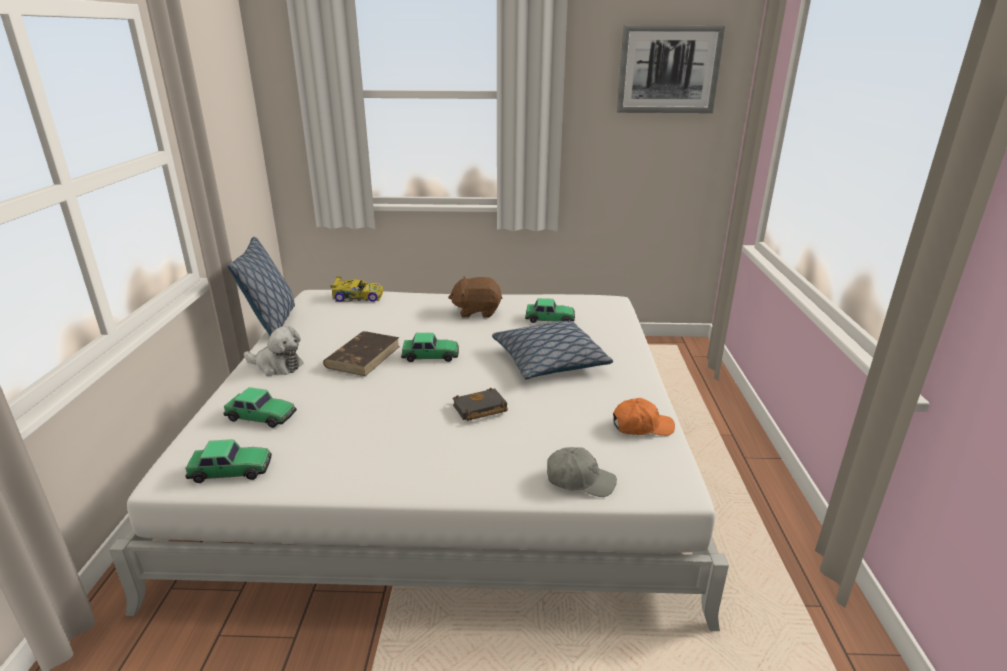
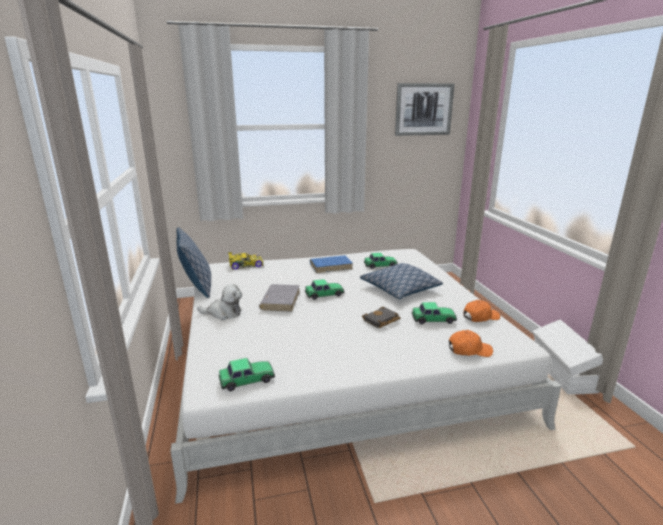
camera: 15 degrees left, 5 degrees down
toy car [223,387,297,428] -> toy car moved to [412,302,457,324]
brown book [323,331,400,376] -> grey book [259,284,300,312]
brown plush toy [448,277,503,318] -> blue book [310,255,353,273]
grey cap [547,447,617,497] -> orange cap [449,330,493,357]
none -> white storage box [532,319,603,395]

